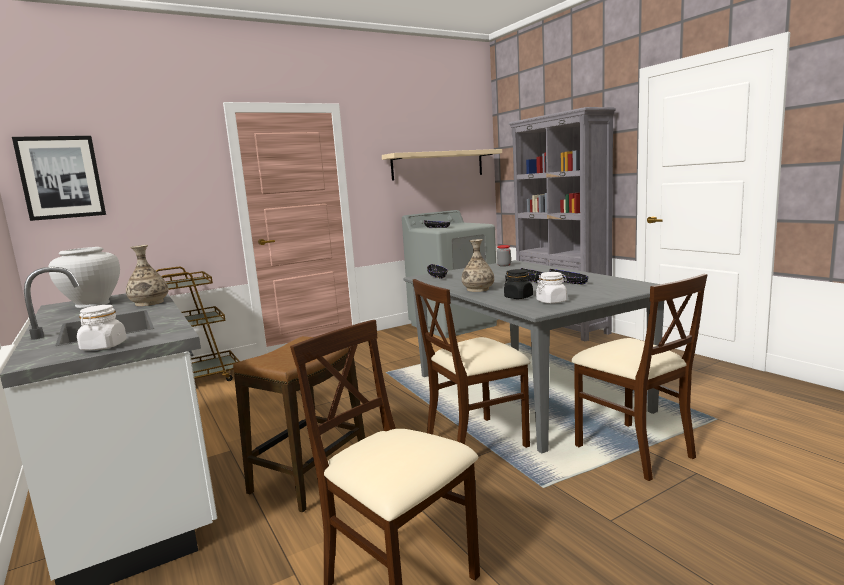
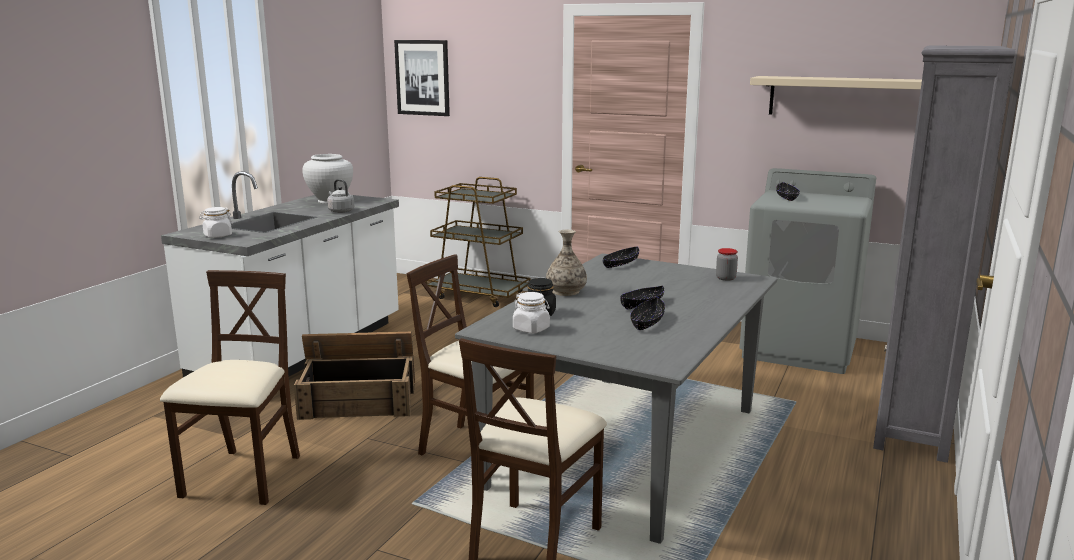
camera: 55 degrees right, 5 degrees up
vase [126,245,168,306] -> grey kettle [327,179,354,213]
stool [233,336,365,512] -> crate [294,332,415,420]

